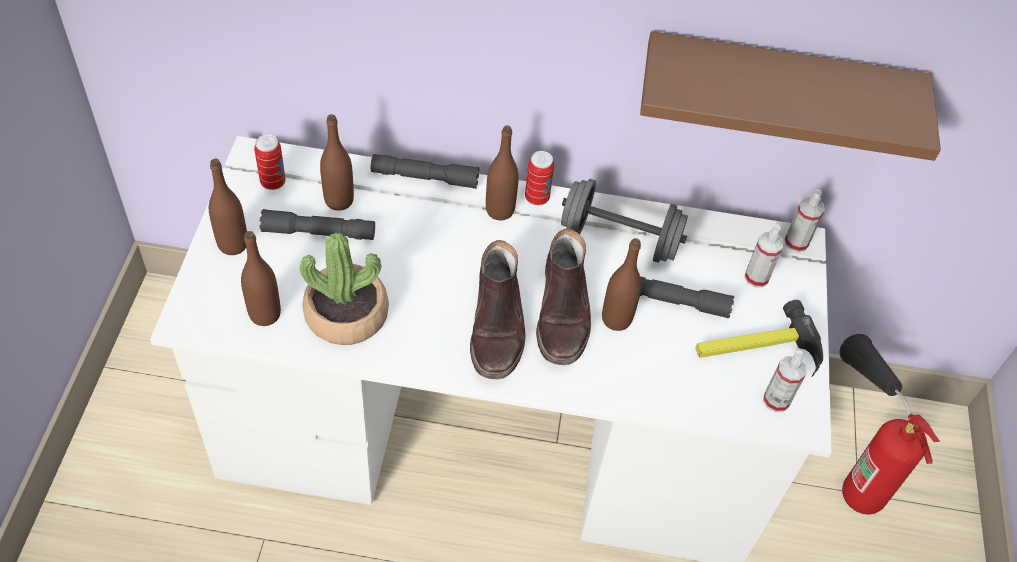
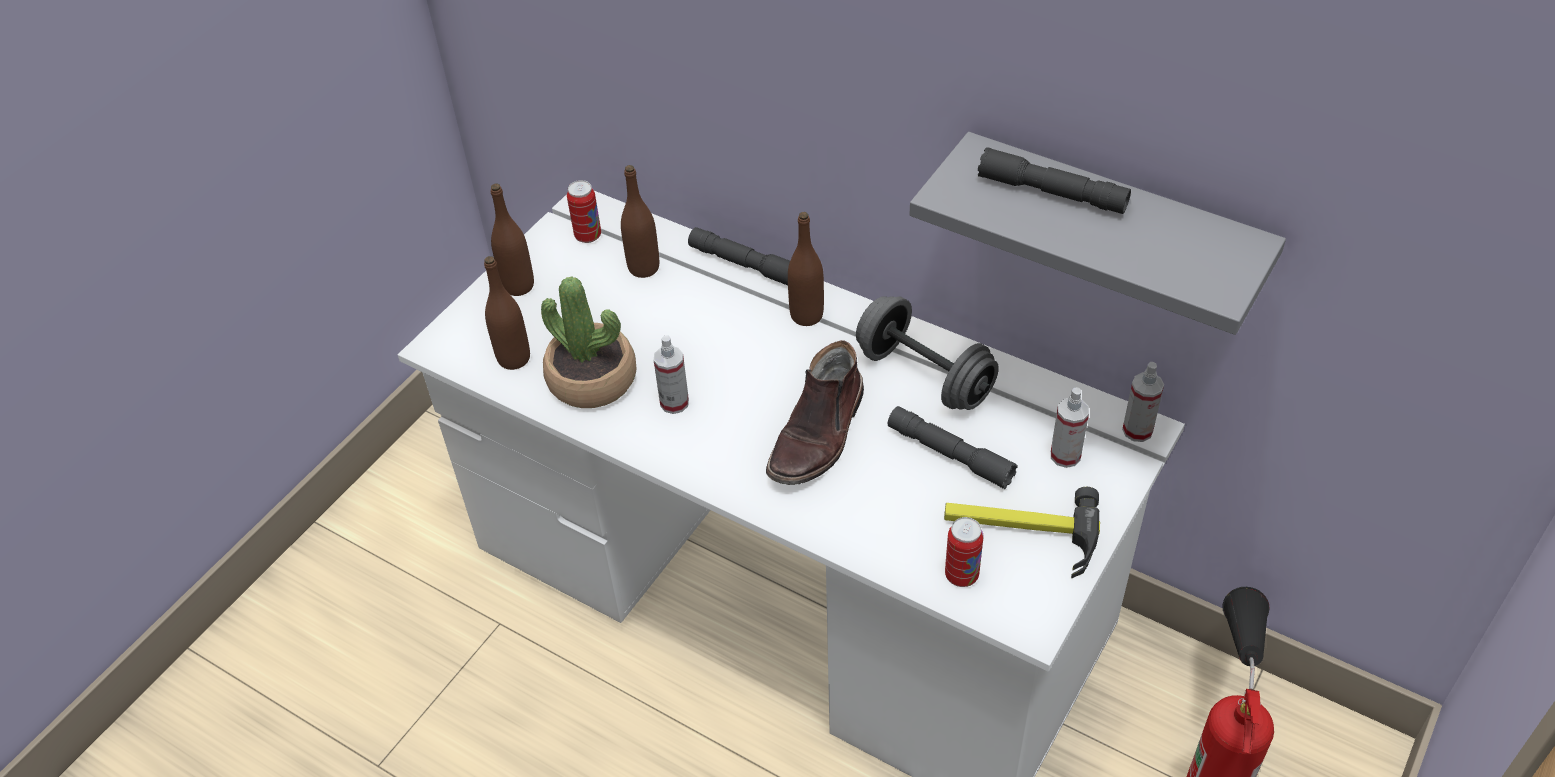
camera: 30 degrees right, 5 degrees down
grey flashlight [260,209,375,240] -> grey flashlight moved to [978,147,1131,214]
brown boot [470,240,526,379] -> none
can [525,151,554,205] -> can moved to [945,517,983,587]
brown bottle [602,238,642,331] -> none
brown shelf [640,31,941,161] -> grey shelf [910,132,1286,335]
spray bottle [763,350,807,412] -> spray bottle moved to [654,335,689,414]

